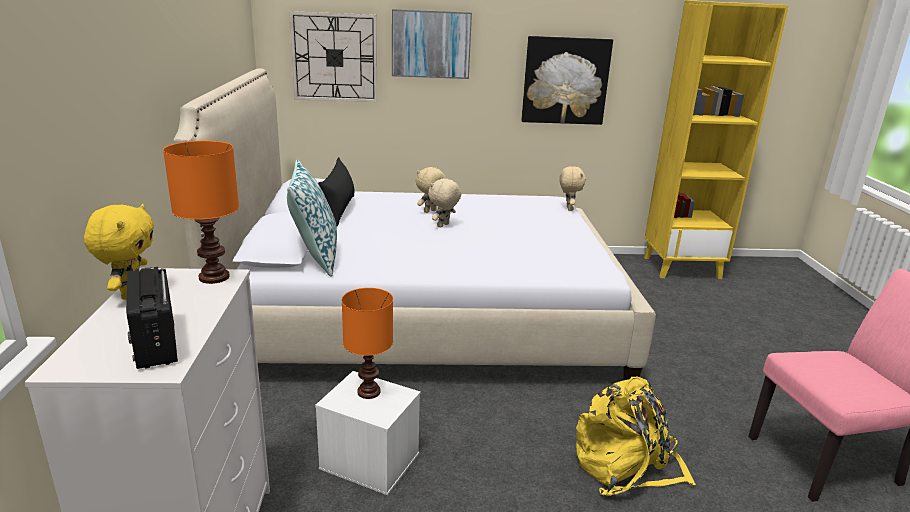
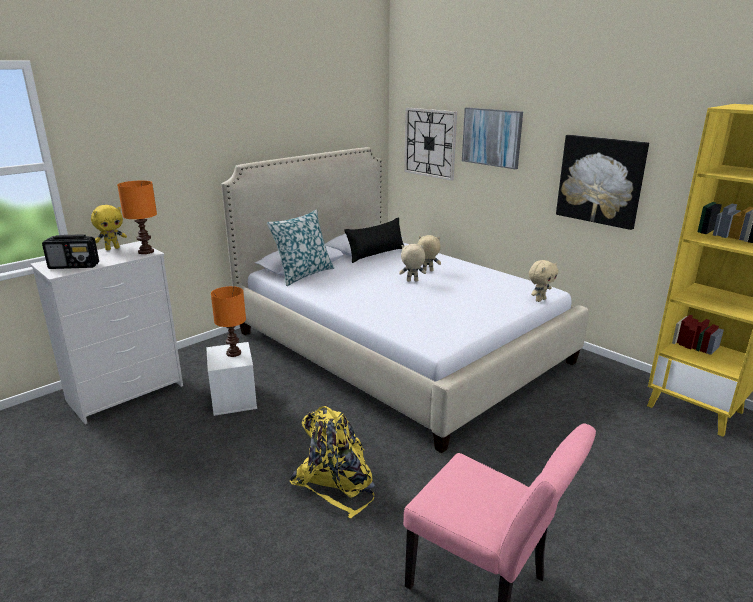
camera: 50 degrees right, 0 degrees up
radio [126,267,178,369] -> radio turned 120 degrees counterclockwise [42,234,99,269]

